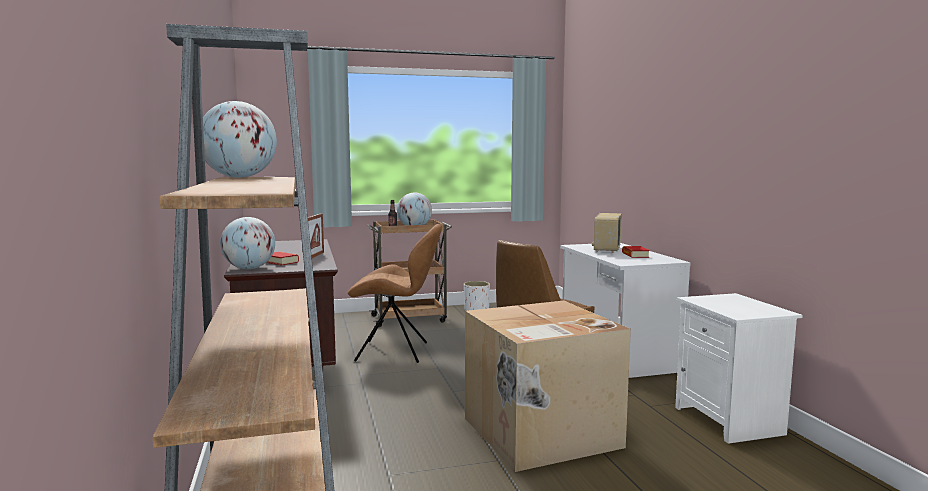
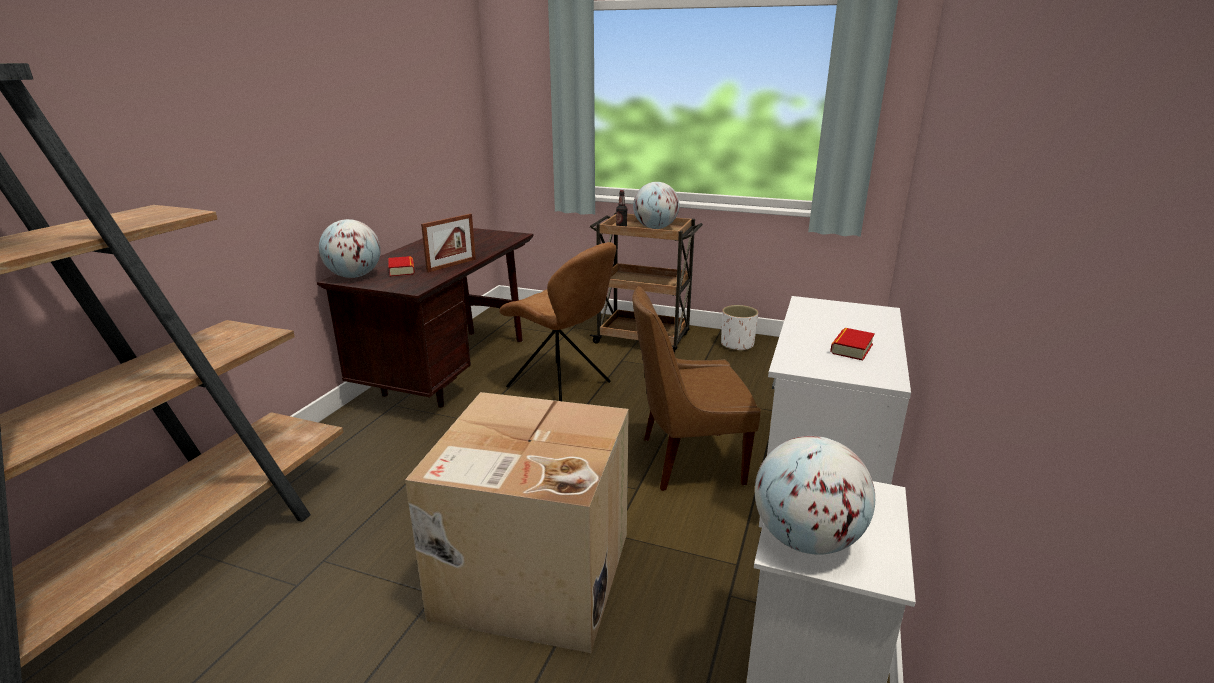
camera: 35 degrees right, 15 degrees up
globe [203,101,277,178] -> globe moved to [755,436,875,555]
radio [592,213,622,253] -> none

